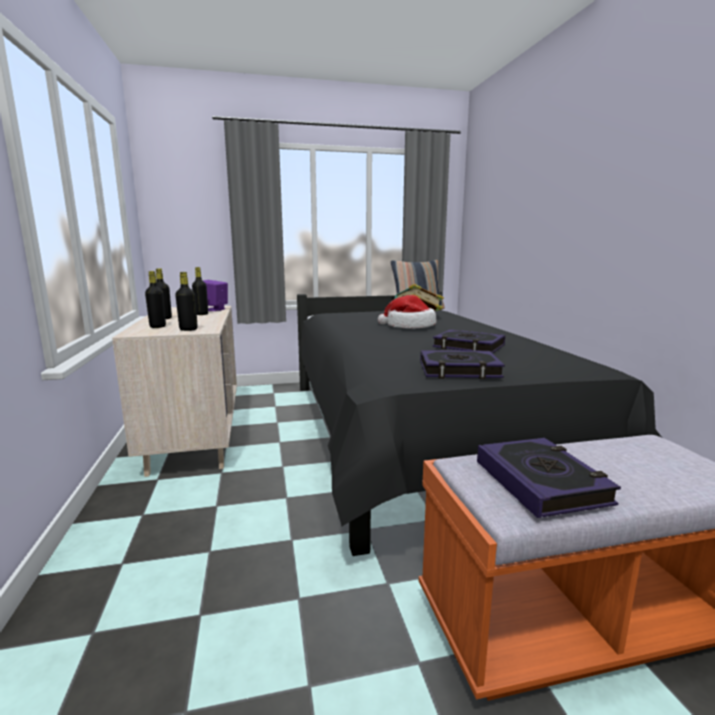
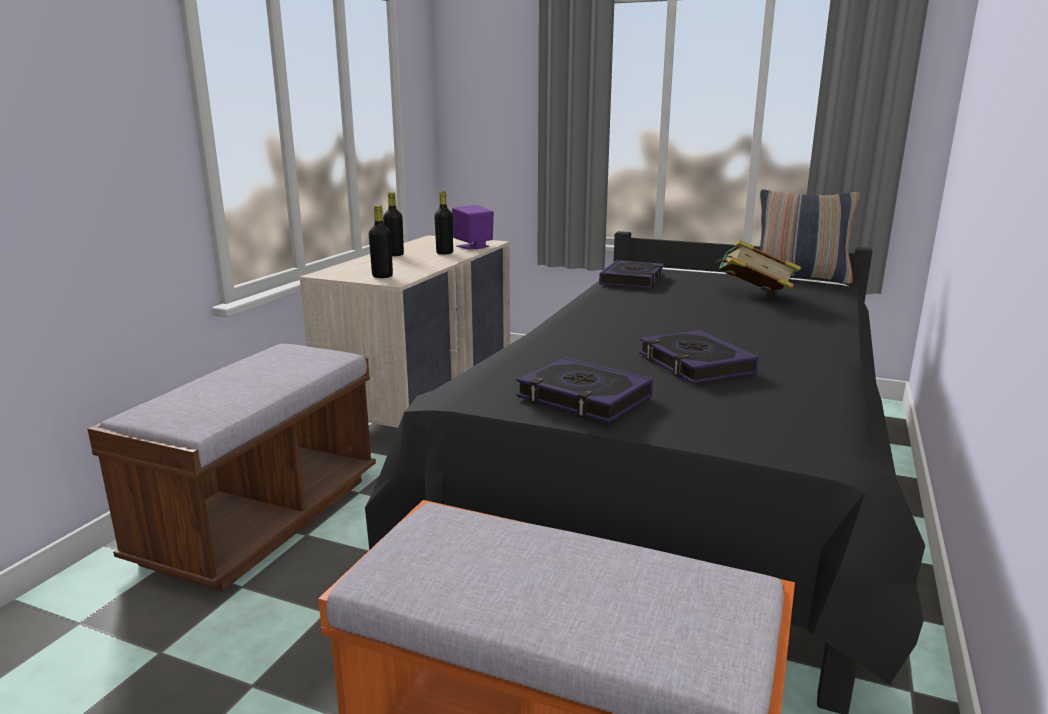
camera: 35 degrees right, 5 degrees up
black bottle [145,271,166,328] -> none
hat [378,295,437,329] -> none
book [477,438,621,518] -> book moved to [599,260,664,289]
none -> brown bench [88,344,376,592]

